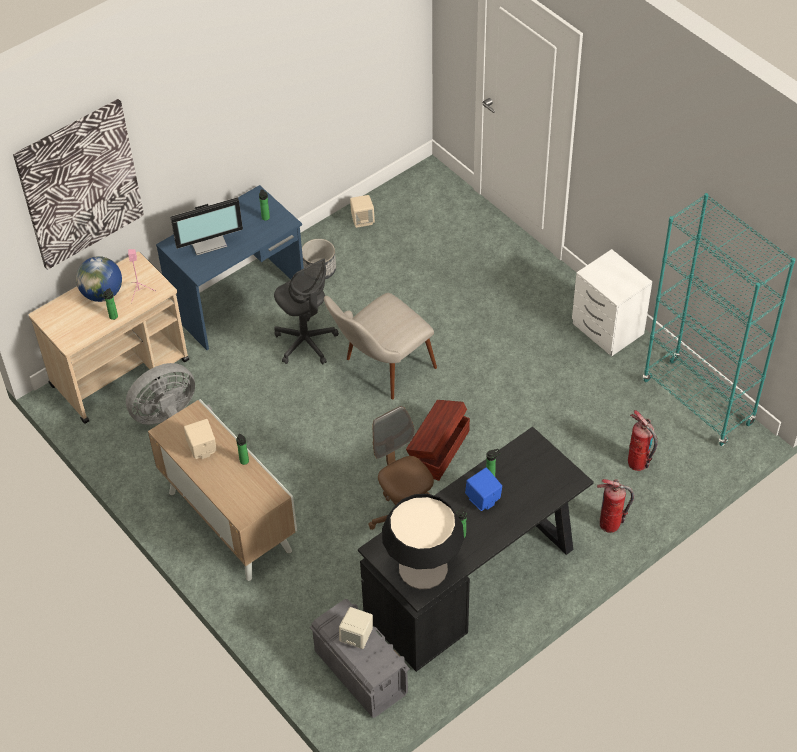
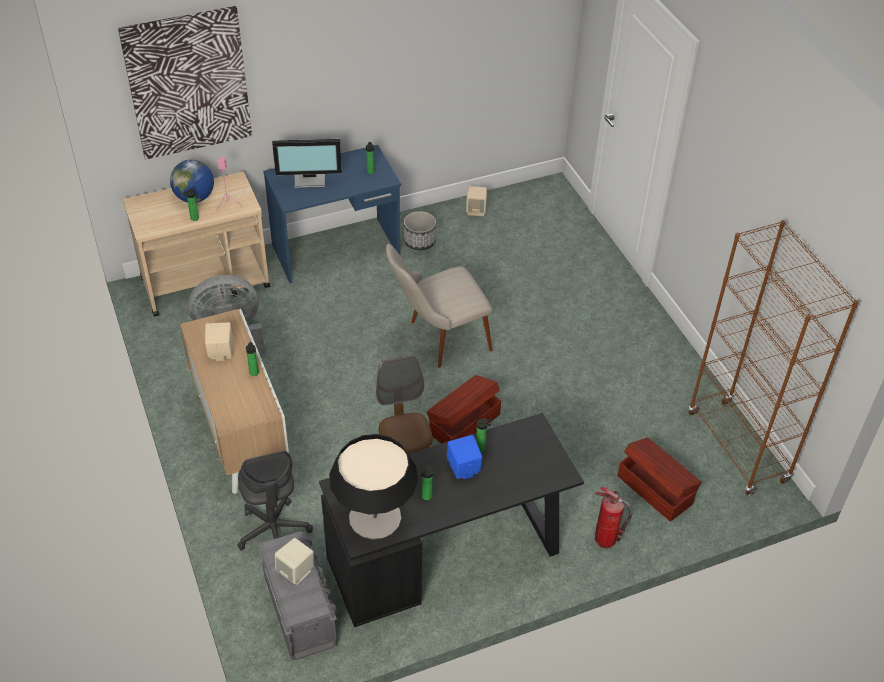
camera: 15 degrees right, 5 degrees down
grey office chair [274,258,339,365] -> grey office chair moved to [237,451,313,550]
white nightstand [572,249,652,356] -> none
fire extinguisher [628,410,657,471] -> brown storage box [617,437,702,522]
turquoise bookcase [643,193,796,446] -> brown bookcase [688,220,858,496]

